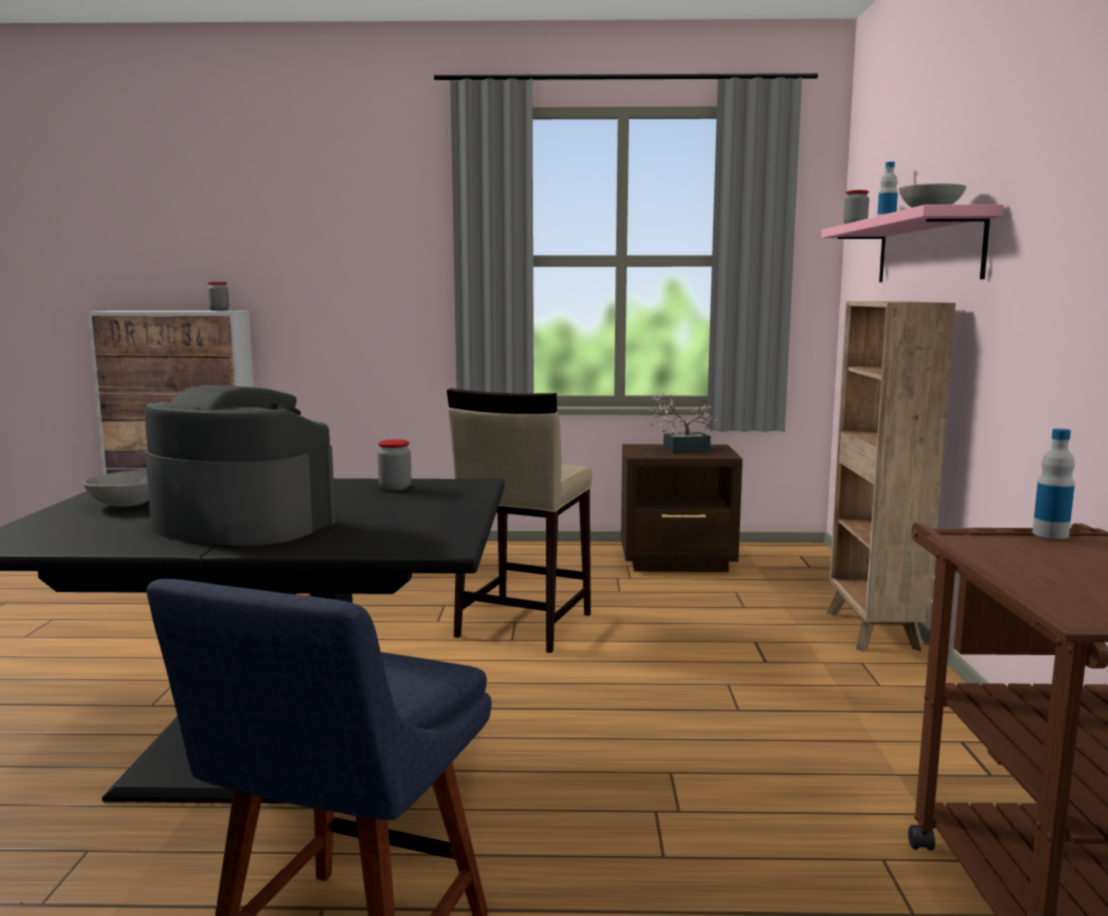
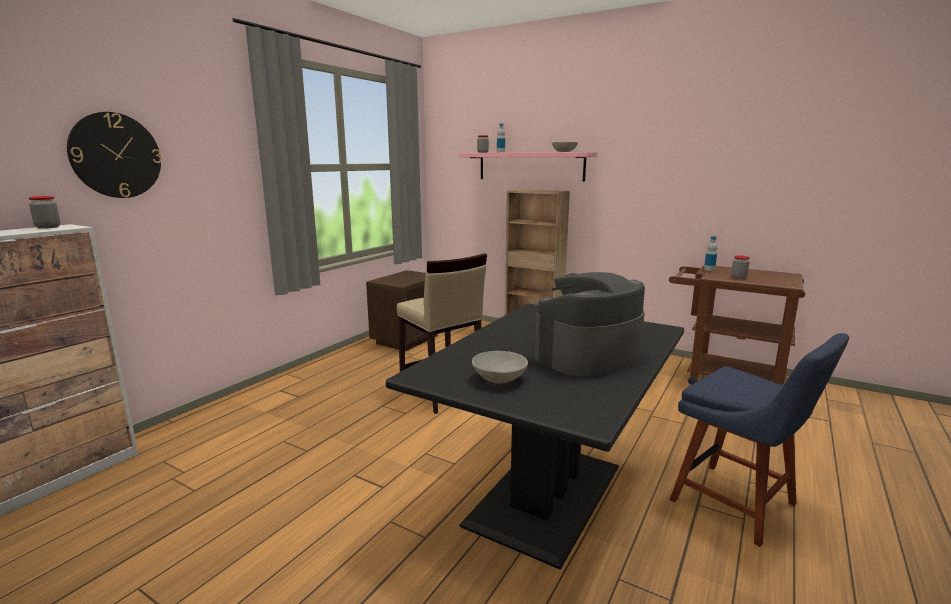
camera: 60 degrees left, 5 degrees up
jar [377,439,411,491] -> jar moved to [731,255,750,279]
potted plant [650,393,718,453] -> none
none -> wall clock [67,112,162,198]

